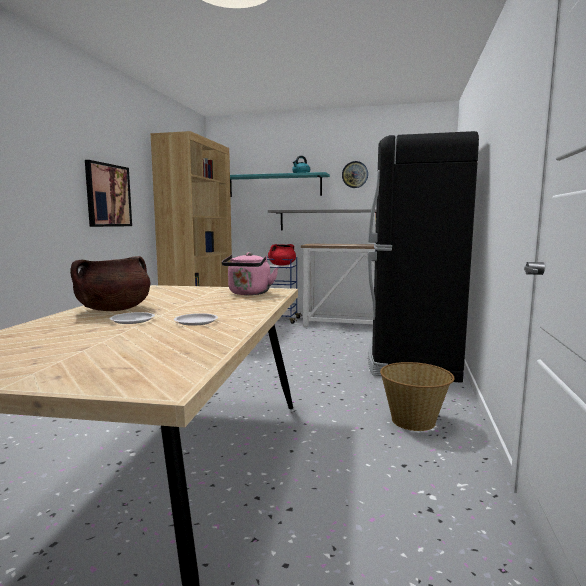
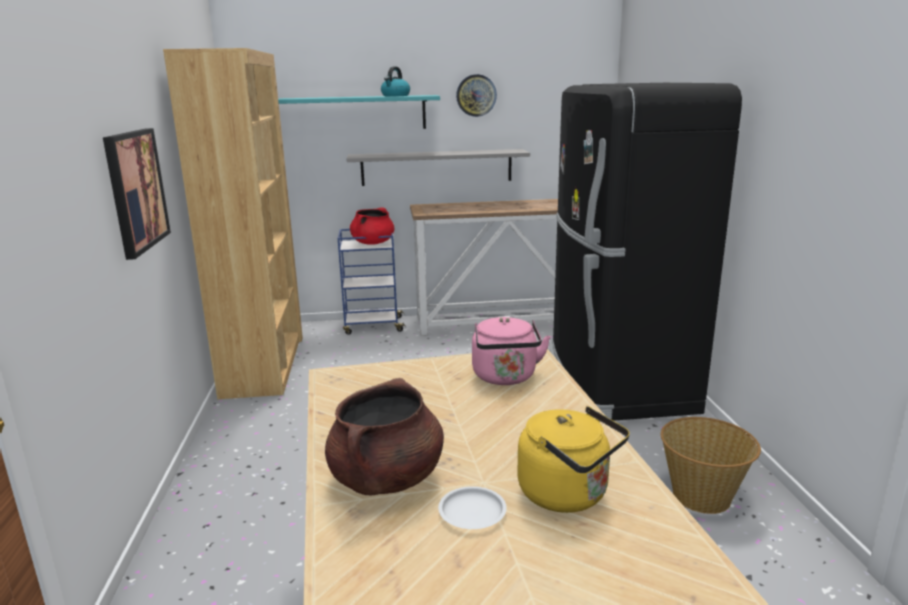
camera: 20 degrees left, 10 degrees up
white plate [174,313,218,326] -> yellow kettle [518,406,630,513]

